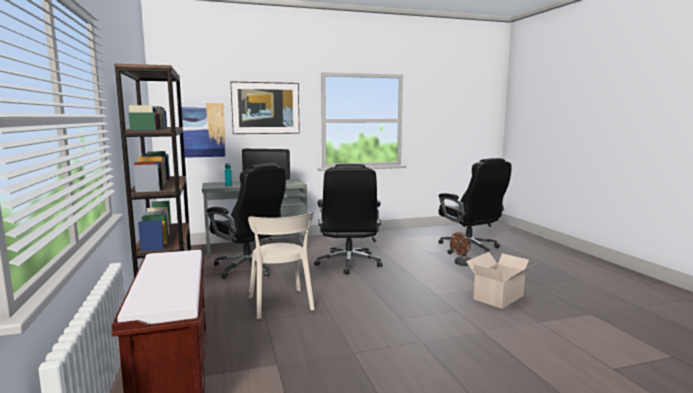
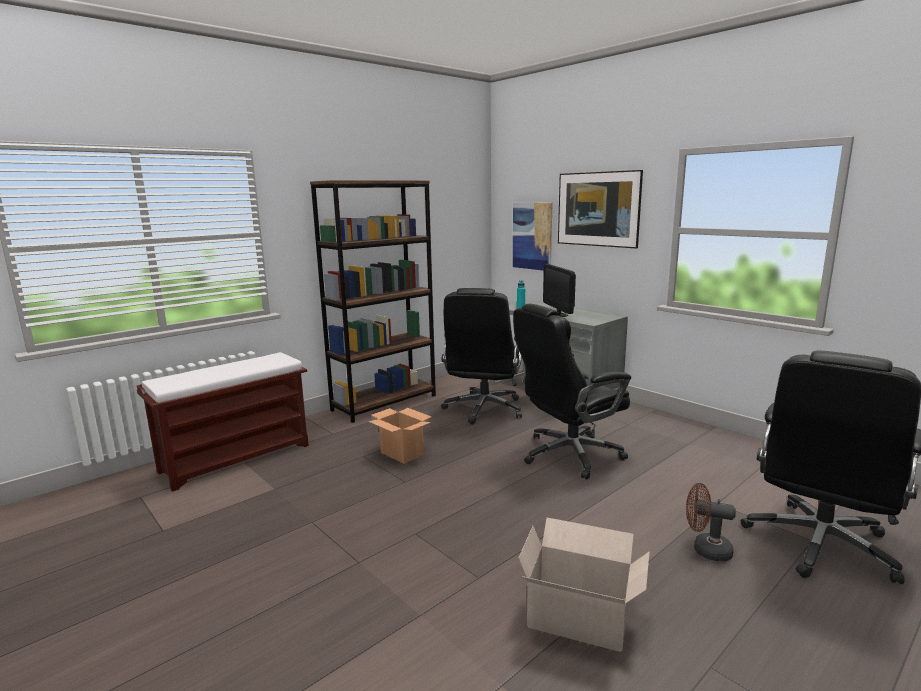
camera: 65 degrees right, 5 degrees up
beige chair [248,211,315,319] -> cardboard box [368,408,431,464]

